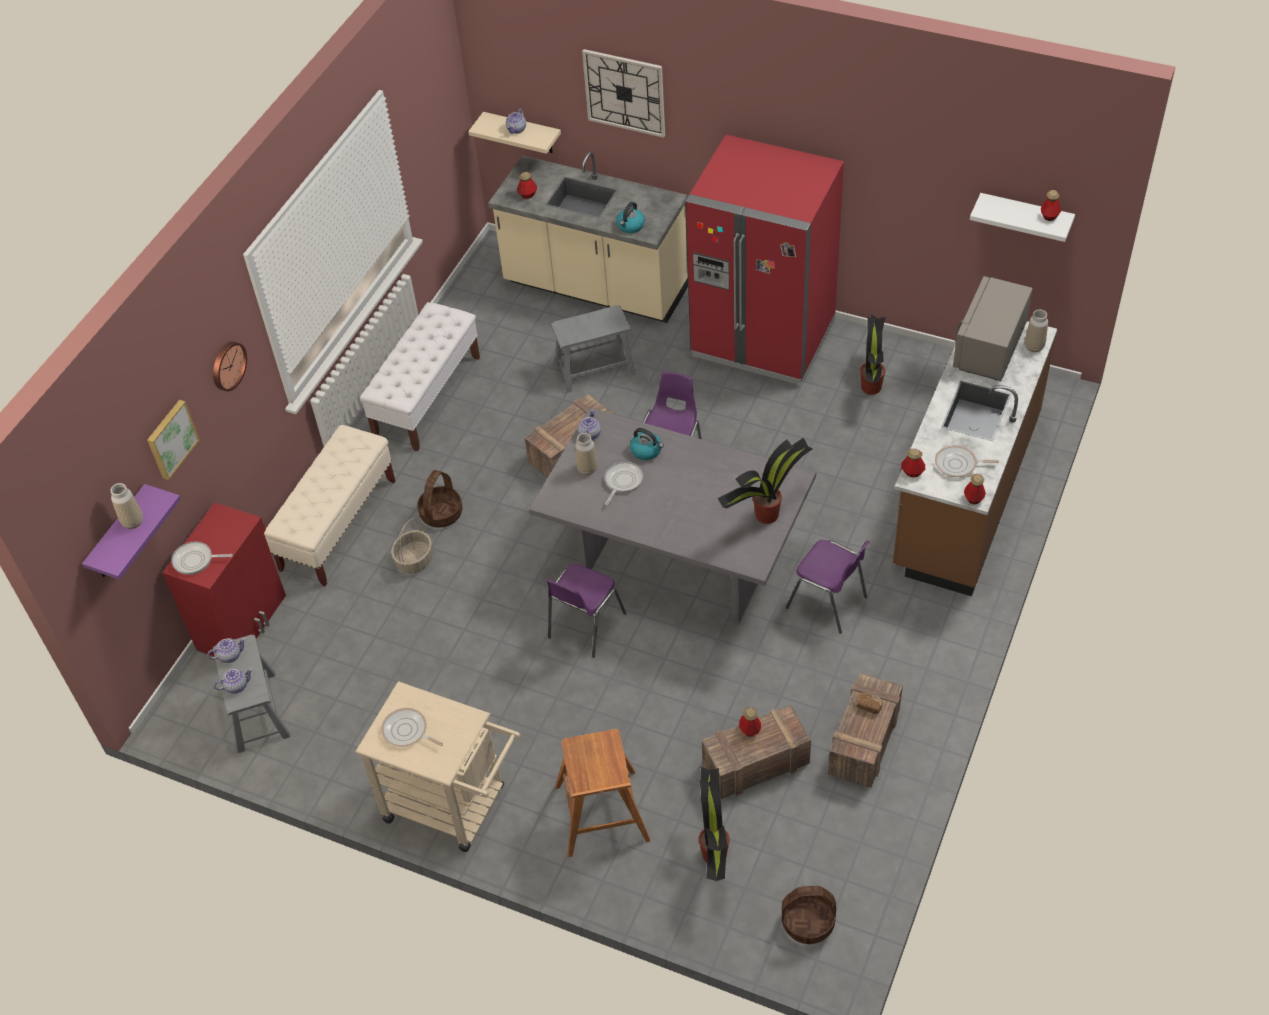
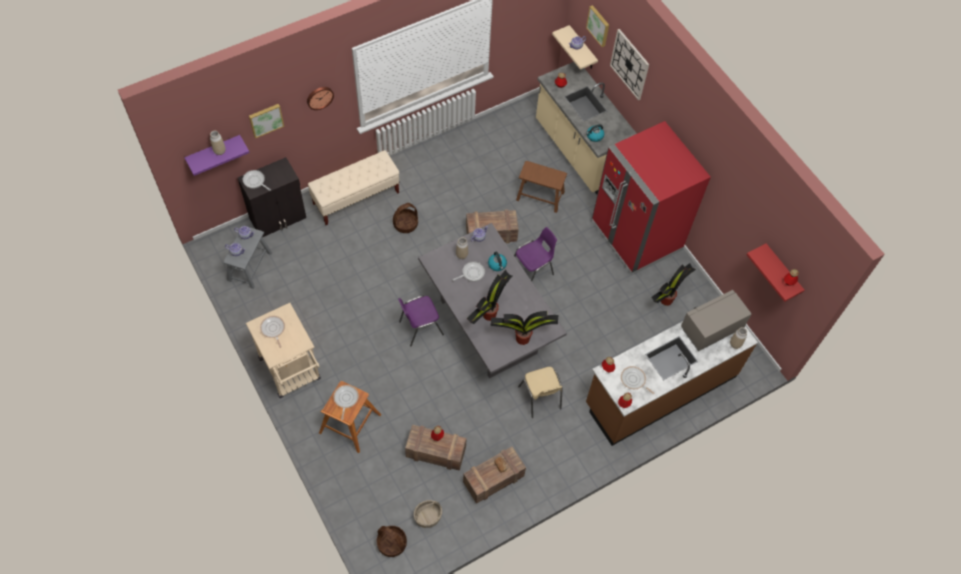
camera: 30 degrees right, 10 degrees up
red cabinet [162,502,286,657] -> black cabinet [238,157,306,237]
white bench [359,302,480,451] -> none
basket [391,518,432,574] -> basket moved to [413,500,442,528]
grey stool [551,305,636,393] -> brown stool [516,161,567,213]
potted plant [699,767,730,881] -> potted plant moved to [467,270,513,324]
purple chair [786,540,869,634] -> beige chair [518,367,563,418]
white shelf [970,193,1075,242] -> red shelf [747,243,804,302]
none -> frying pan [333,385,359,420]
none -> picture [586,5,609,47]

